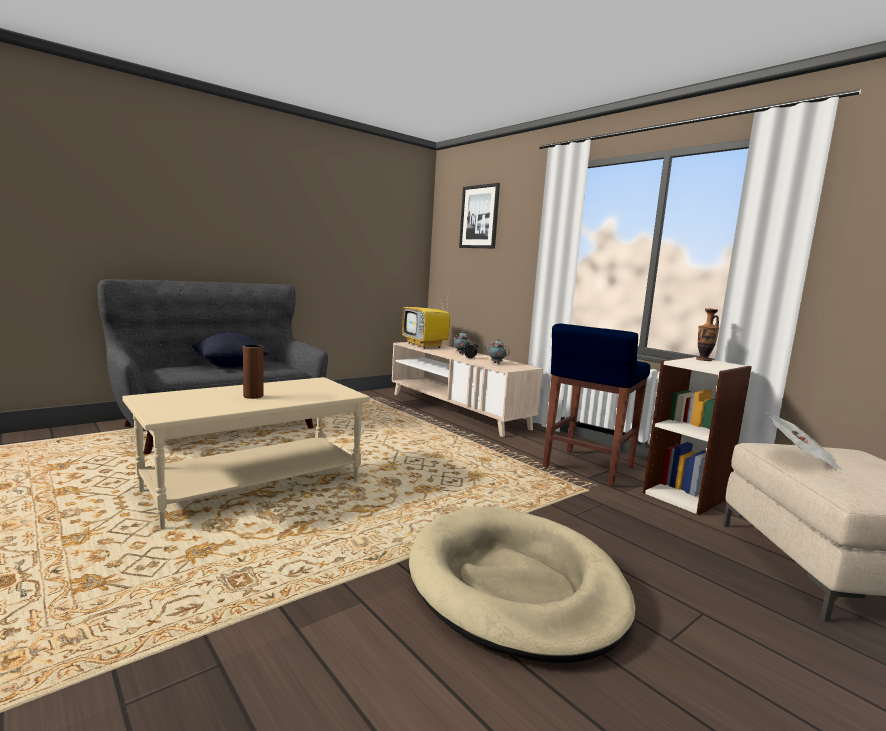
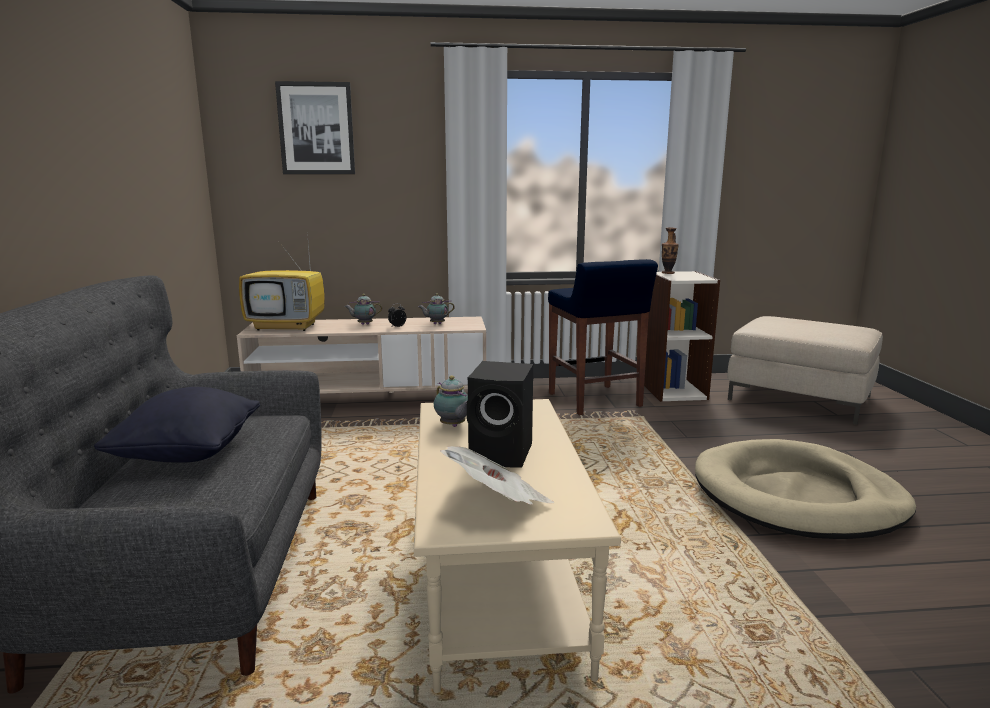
camera: 55 degrees left, 5 degrees up
brown vase [243,344,264,399] -> black speaker [467,361,533,467]
newspaper [766,412,842,470] -> newspaper moved to [440,446,554,505]
none -> teapot [434,375,468,427]

